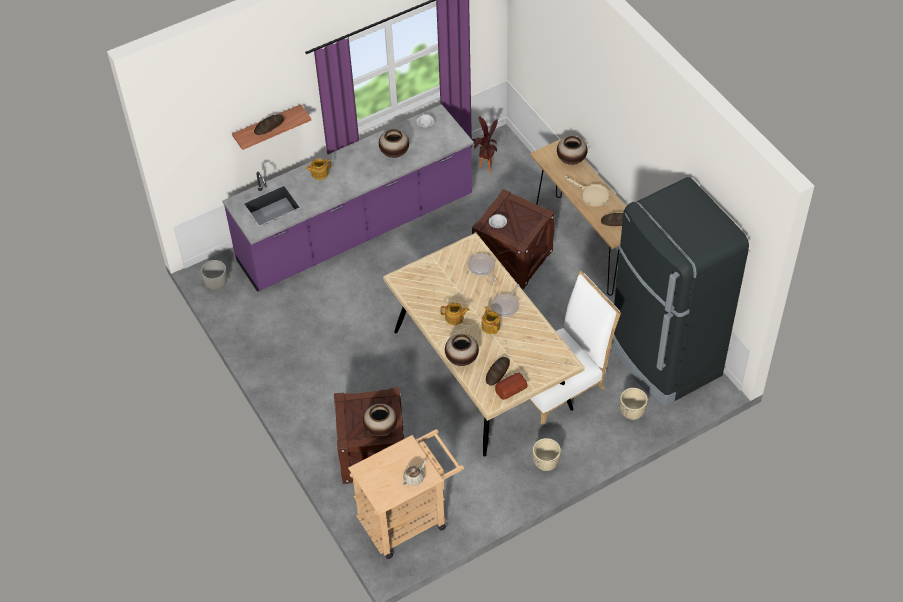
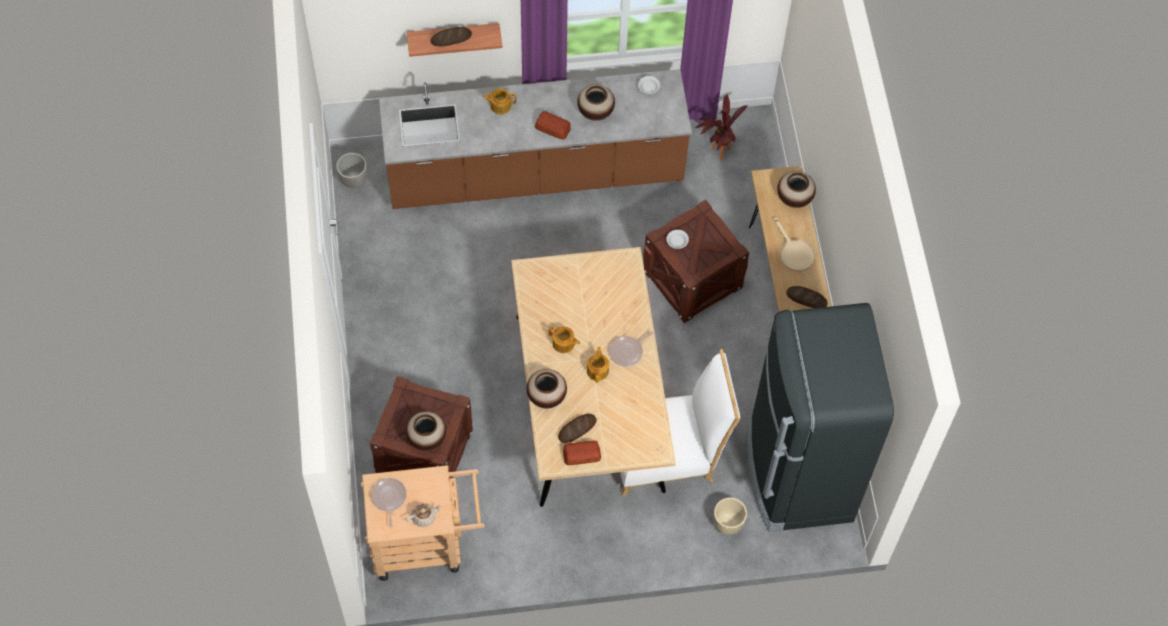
camera: 20 degrees right, 10 degrees up
purple counter [222,104,474,292] -> brown counter [379,69,692,209]
frying pan [468,253,496,282] -> frying pan moved to [371,478,407,527]
beige planter [532,438,561,471] -> none
none -> bread [535,111,571,140]

